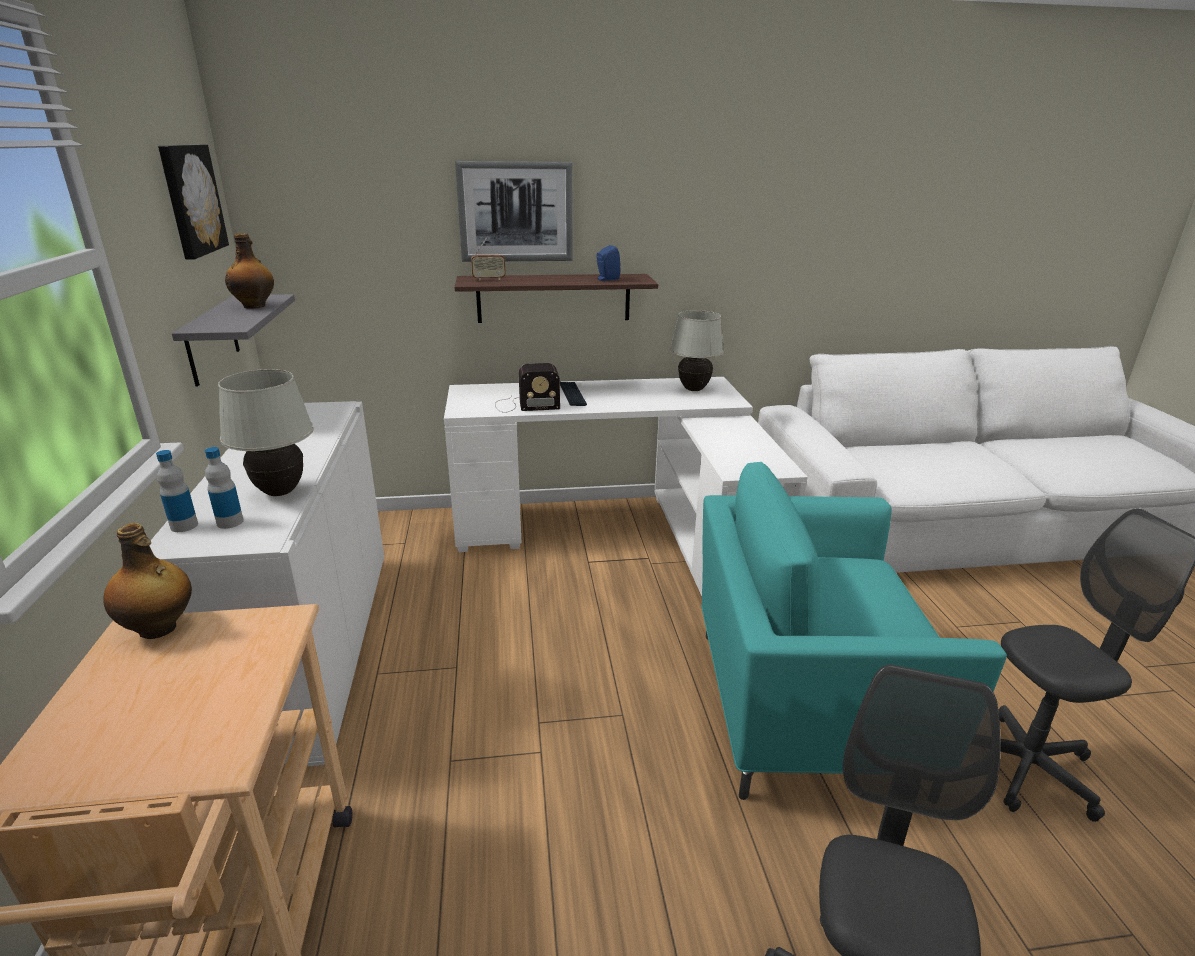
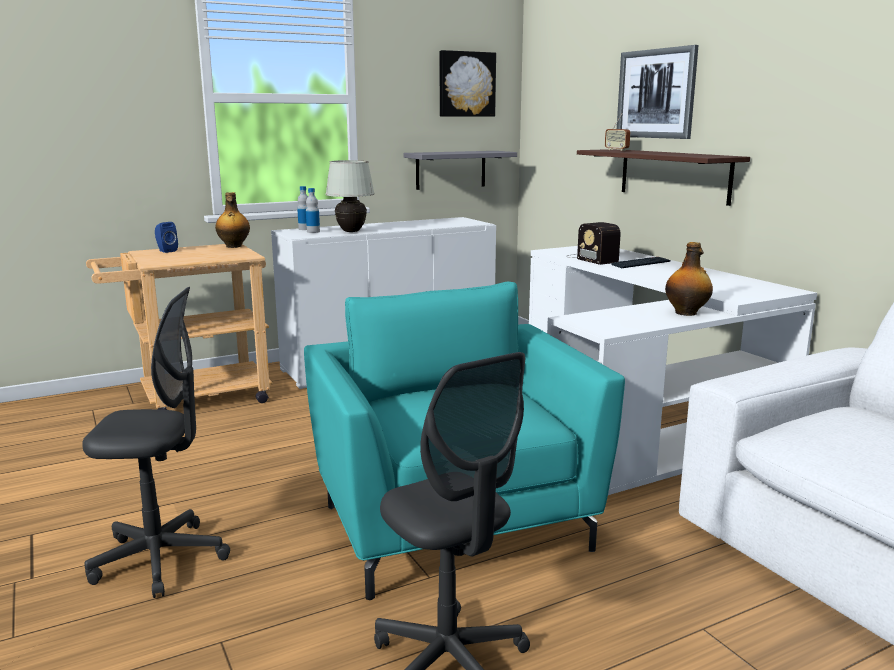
camera: 70 degrees right, 10 degrees down
bottle [225,233,274,309] -> bottle moved to [665,242,713,316]
blue speaker [597,245,620,281] -> blue speaker moved to [155,222,178,253]
white table lamp [670,310,724,391] -> none

